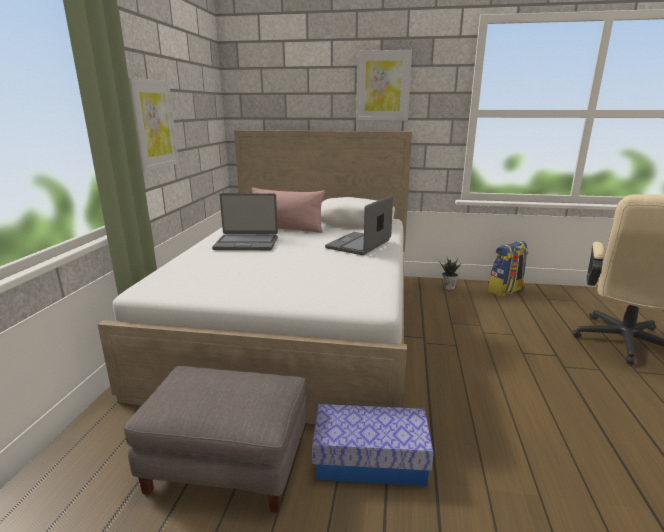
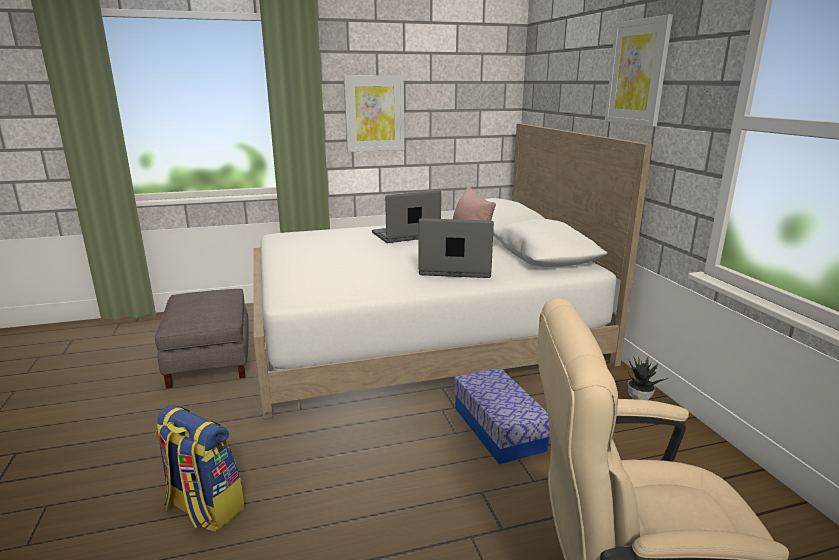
camera: 65 degrees right, 0 degrees up
laptop [212,193,278,250] -> laptop turned 90 degrees clockwise [372,191,441,243]
storage box [312,404,434,486] -> storage box moved to [454,367,550,464]
backpack [488,241,528,297] -> backpack moved to [155,405,245,532]

